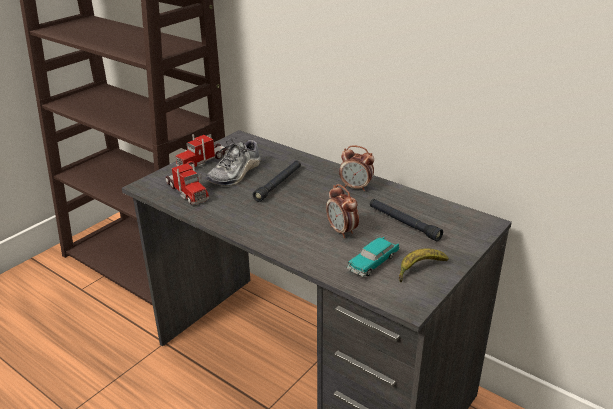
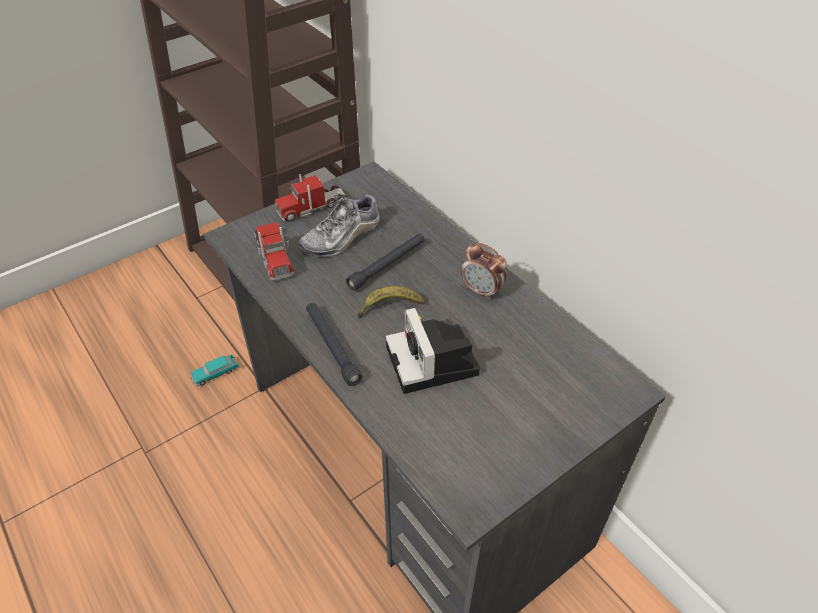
camera: 15 degrees right, 15 degrees up
alarm clock [326,184,359,238] -> camera [386,308,480,394]
toy car [346,237,400,277] -> toy car moved to [190,354,240,386]
black flashlight [370,199,443,241] -> black flashlight moved to [306,303,363,386]
banana [399,248,449,282] -> banana moved to [358,286,423,318]

